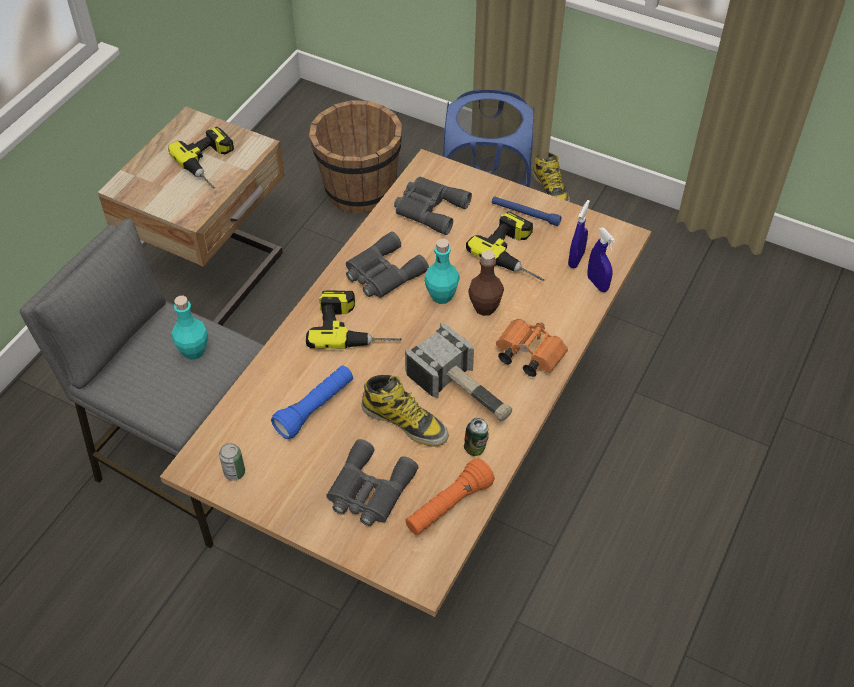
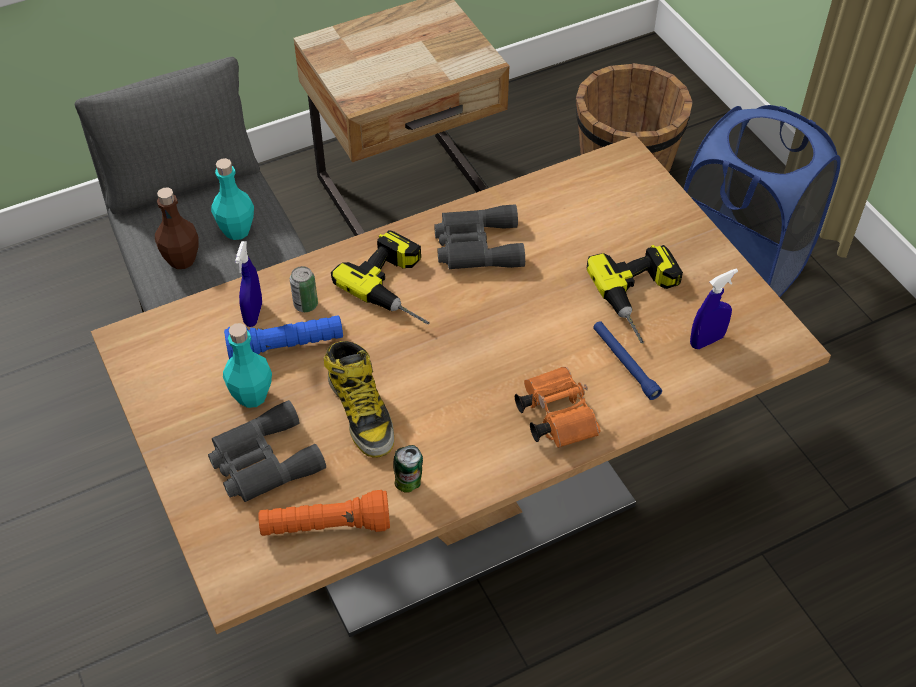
camera: 35 degrees right, 0 degrees up
power drill [168,127,234,189] -> none
can [219,443,245,481] -> can moved to [290,266,318,312]
grey binoculars [394,177,472,235] -> none
hammer [405,323,512,421] -> none
turquoise bottle [424,239,460,304] -> turquoise bottle moved to [223,323,272,408]
brown bottle [468,250,504,316] -> brown bottle moved to [155,188,199,269]
blue flashlight [492,196,562,226] -> blue flashlight moved to [593,321,662,400]
boot [532,152,570,202] -> none
blue spray bottle [587,227,615,292] -> blue spray bottle moved to [235,241,262,327]

